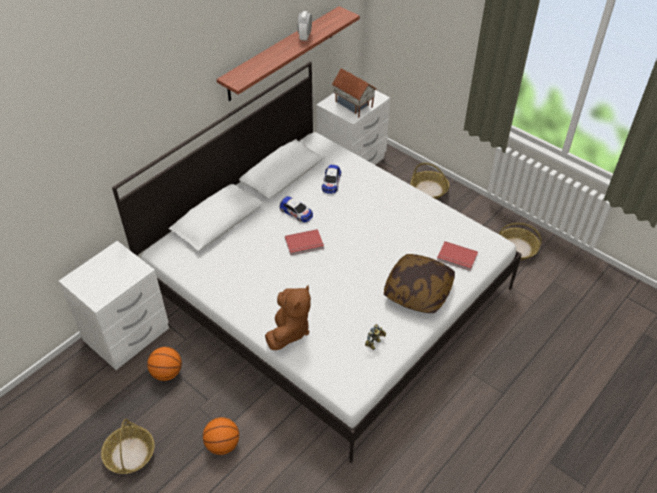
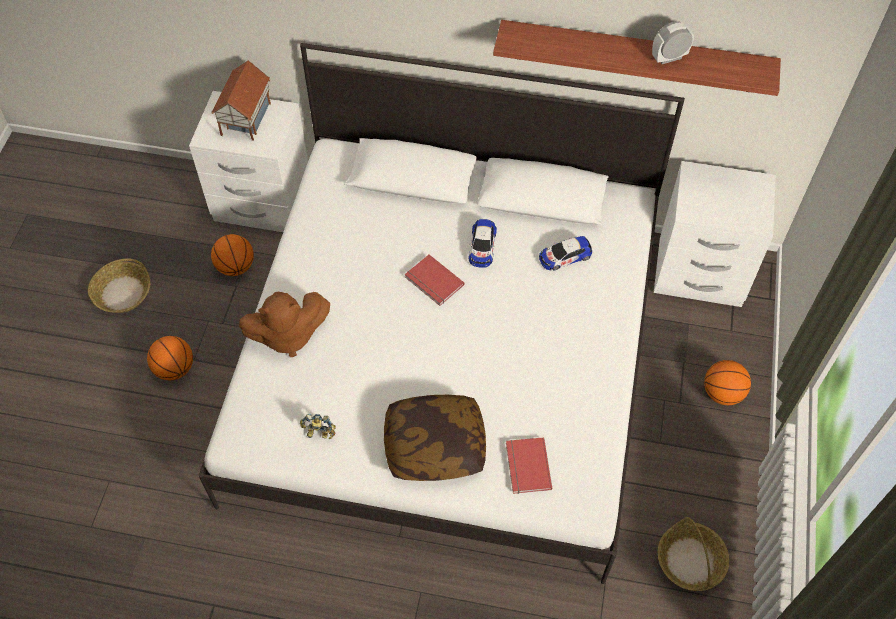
camera: 60 degrees right, 10 degrees up
toy house [332,69,377,117] -> toy house moved to [212,60,271,141]
basket [411,163,450,199] -> basketball [704,360,751,405]

